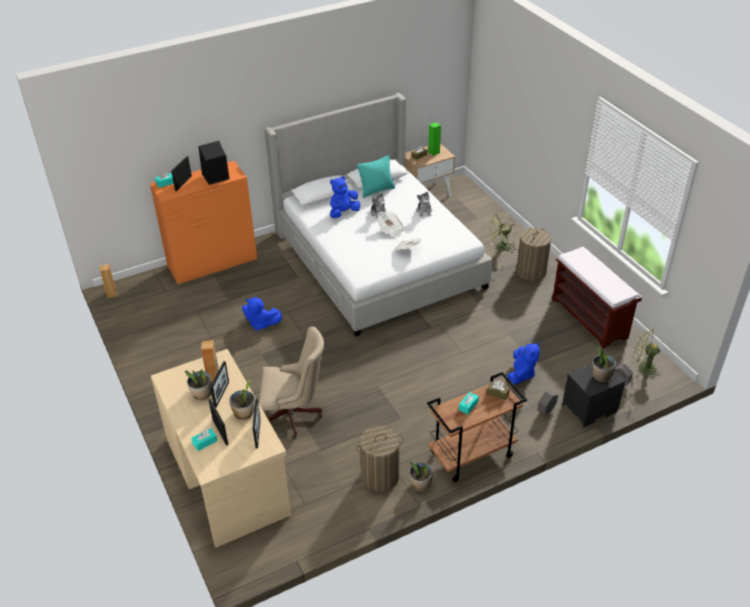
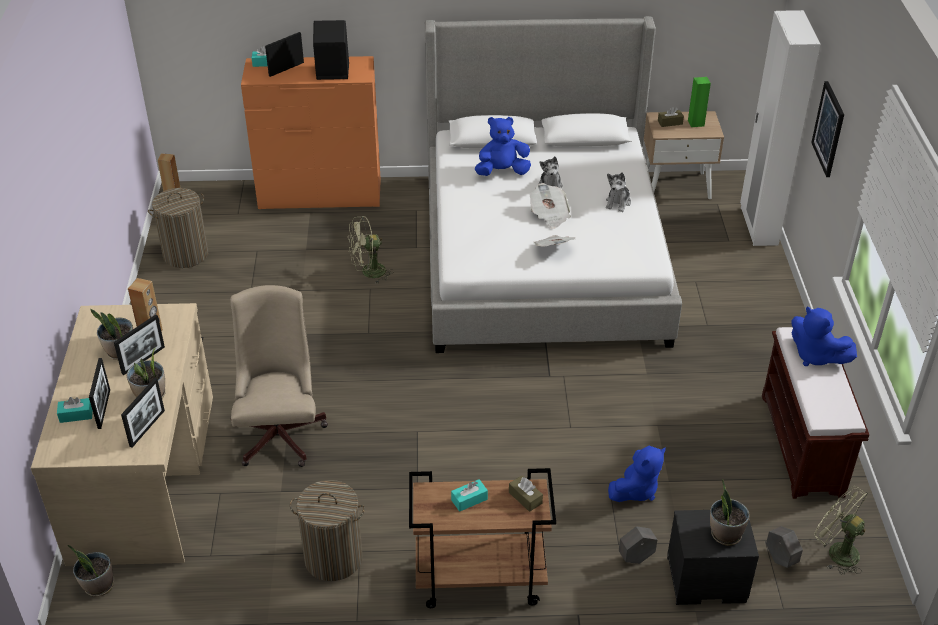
camera: 25 degrees right, 0 degrees up
blue plush toy [242,297,283,332] -> blue plush toy moved to [791,306,857,366]
beige office chair [259,326,324,439] -> beige office chair turned 120 degrees counterclockwise [230,285,328,467]
turquoise pillow [357,155,395,198] -> none
potted plant [409,462,433,491] -> potted plant moved to [68,545,114,597]
green fan [487,213,516,253] -> green fan moved to [348,216,394,284]
laundry basket [516,228,552,281] -> laundry basket moved to [148,188,208,268]
none -> white wardrobe [740,10,820,246]
none -> picture [811,81,844,177]

